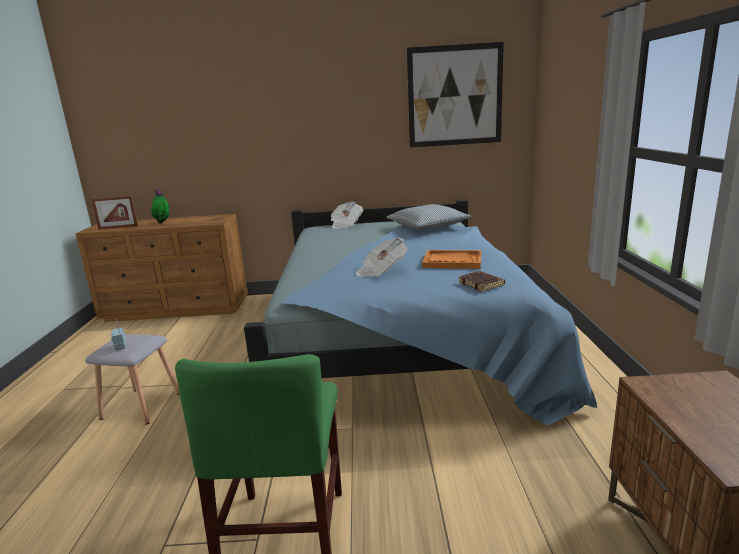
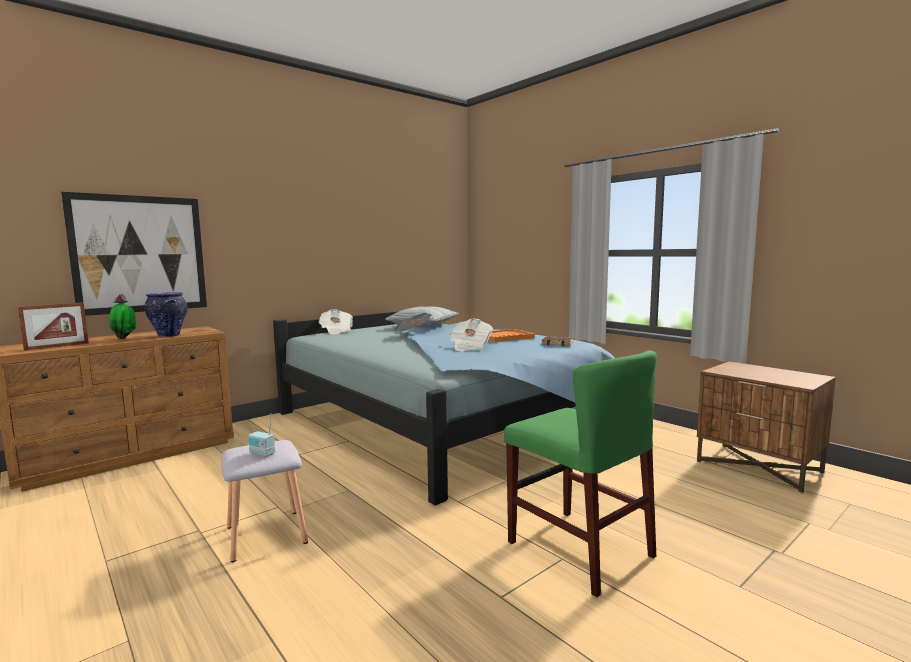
camera: 40 degrees left, 10 degrees down
picture [407,42,504,148] -> picture moved to [61,192,207,316]
none -> vase [145,292,188,337]
none -> newspaper [394,313,431,331]

